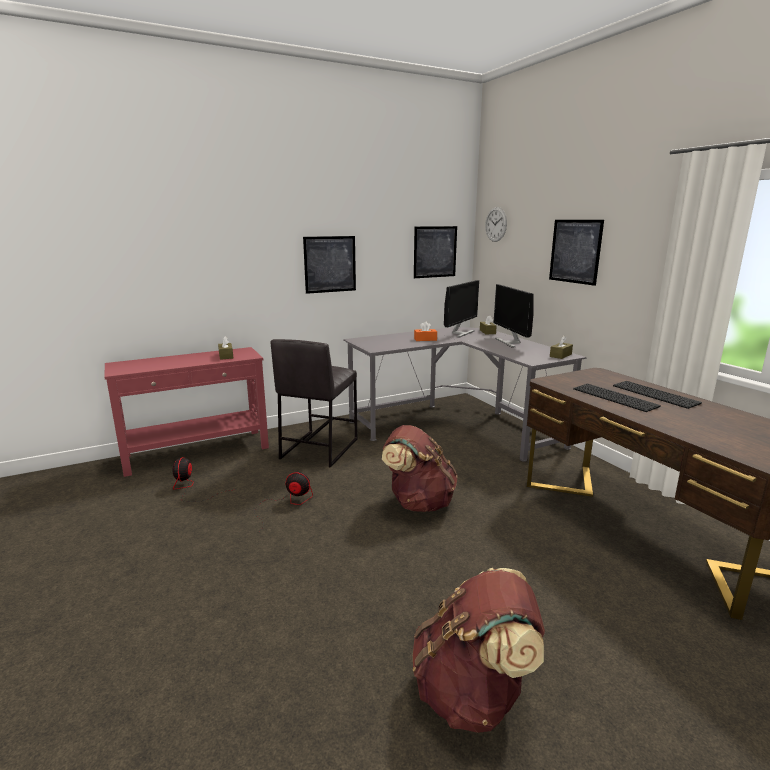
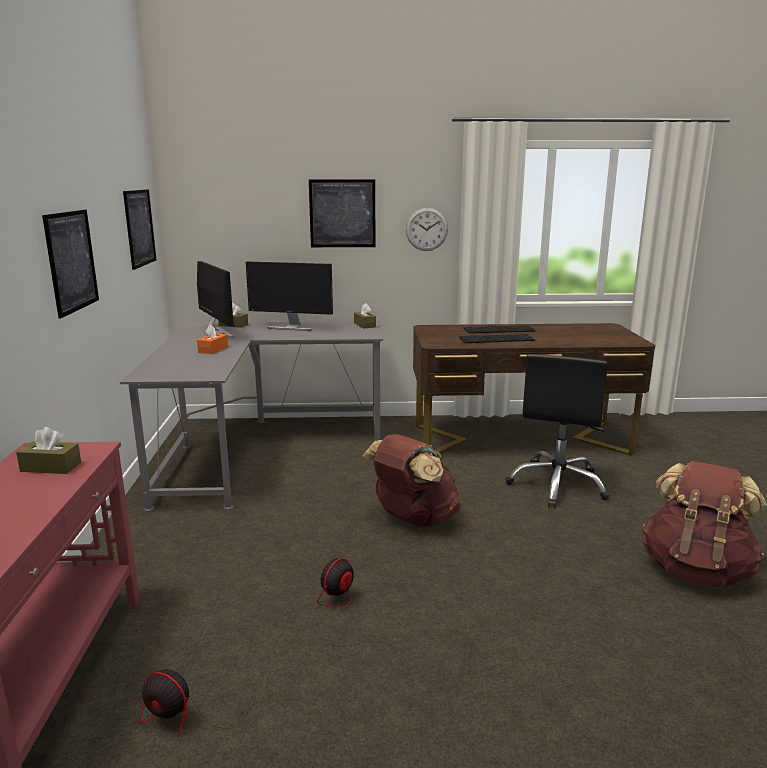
camera: 65 degrees left, 0 degrees up
grey stool [271,339,357,468] -> none
wall clock [485,207,507,242] -> wall clock moved to [406,208,448,251]
none -> black office chair [505,354,610,508]

